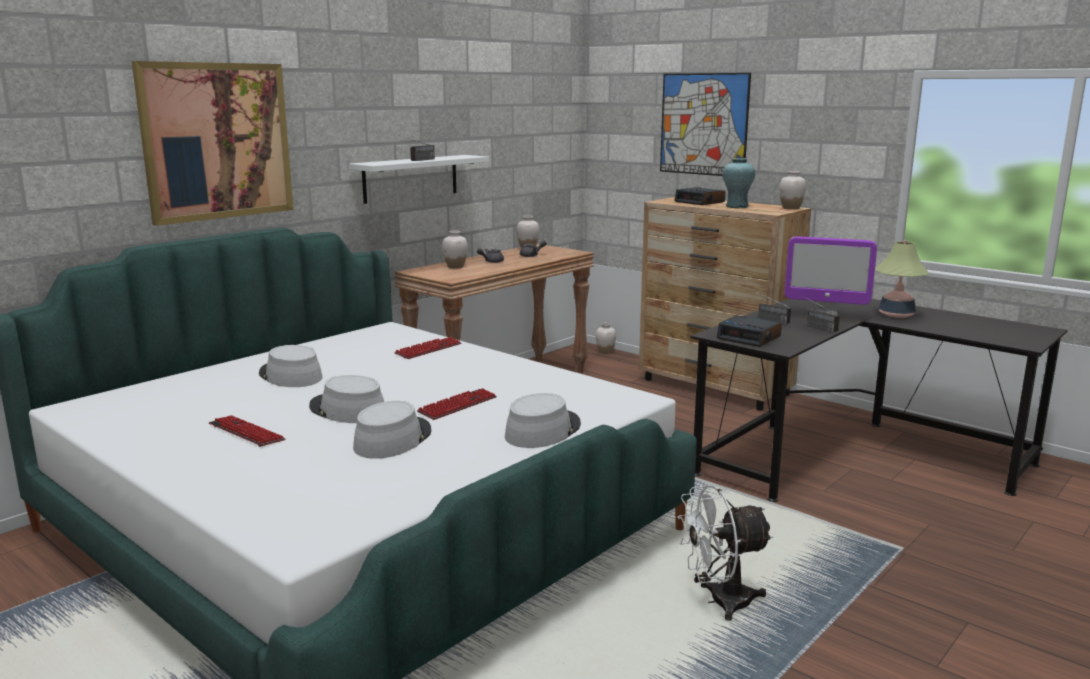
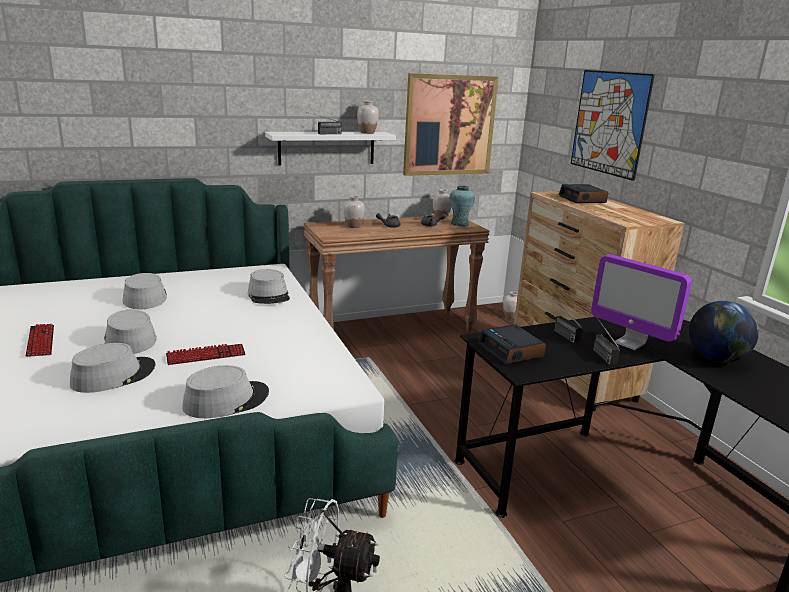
camera: 25 degrees right, 5 degrees up
picture [132,61,293,226] -> picture moved to [403,73,498,176]
keyboard [394,337,461,359] -> grey hat [248,269,290,304]
turquoise vase [723,158,755,208] -> turquoise vase moved to [449,185,475,226]
white vase [780,171,806,210] -> white vase moved to [357,100,379,134]
table lamp [875,240,930,318] -> globe [689,301,759,362]

